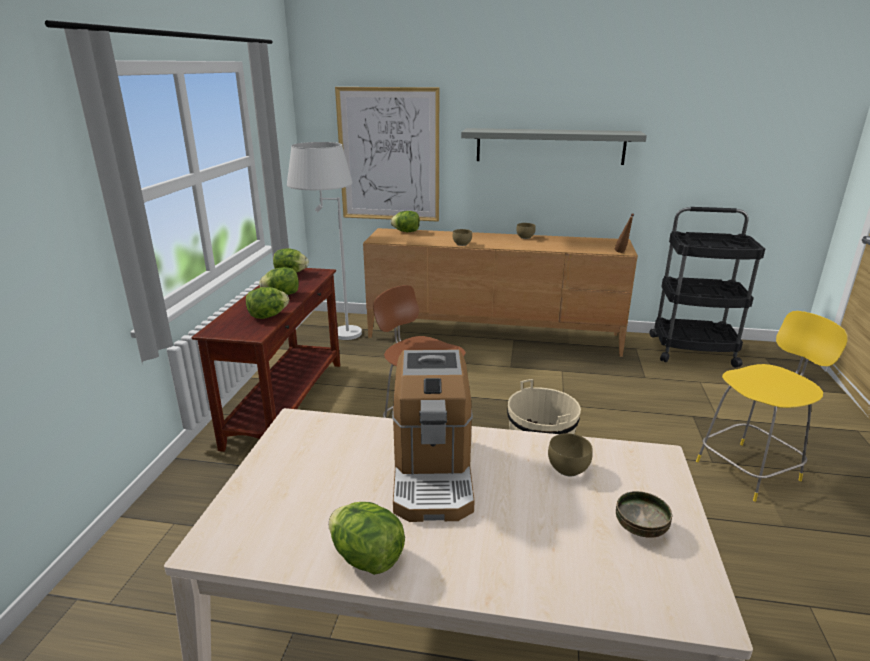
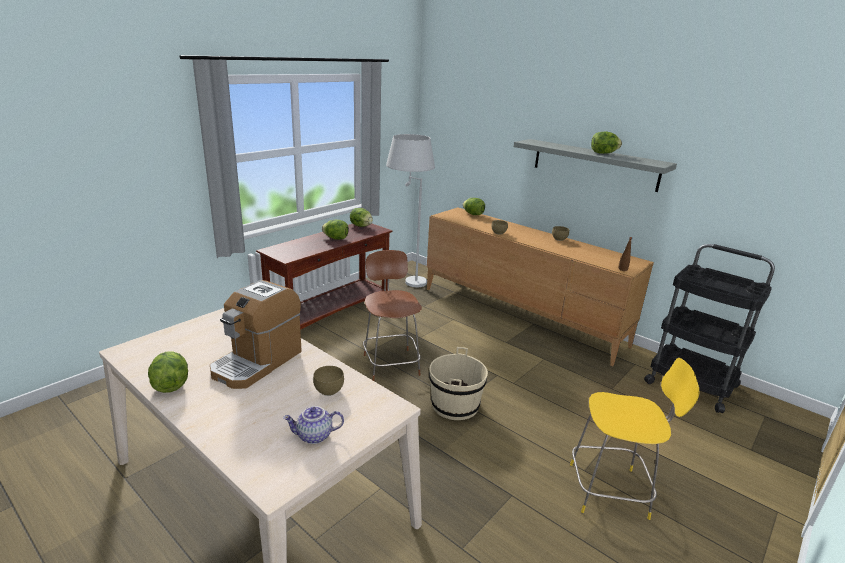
camera: 30 degrees right, 0 degrees up
lettuce [246,287,289,319] -> lettuce moved to [591,132,622,154]
picture [335,87,439,222] -> none
bowl [616,491,673,538] -> teapot [283,406,344,444]

